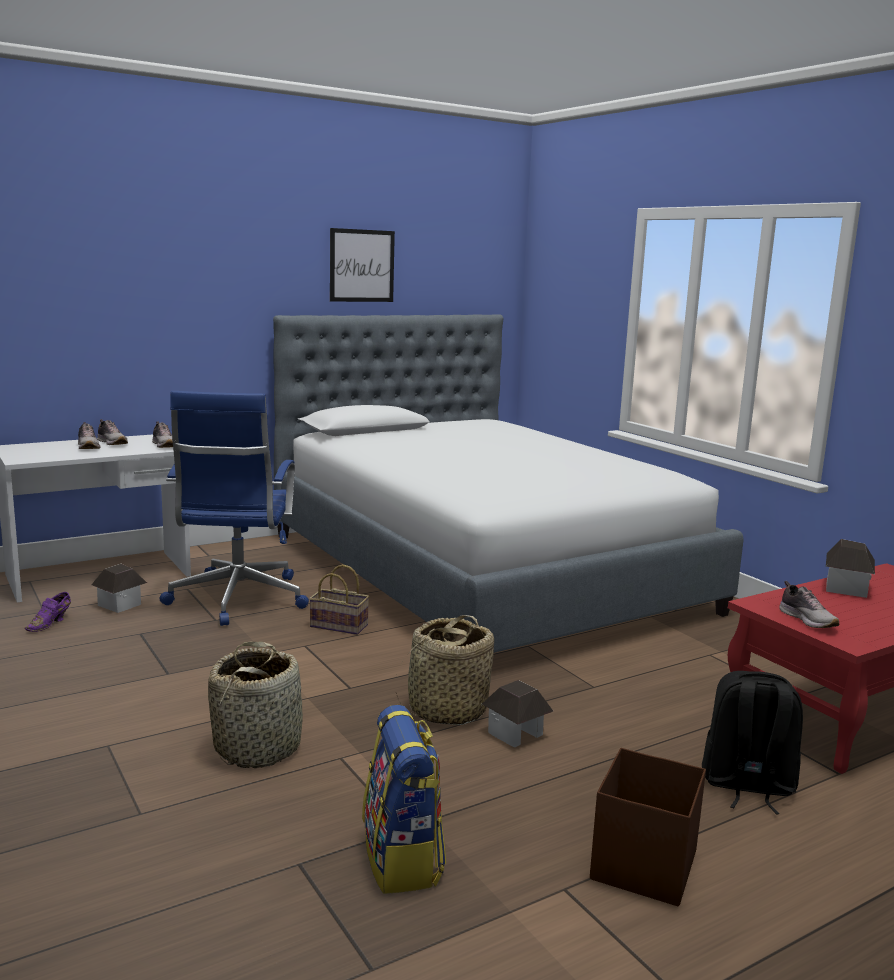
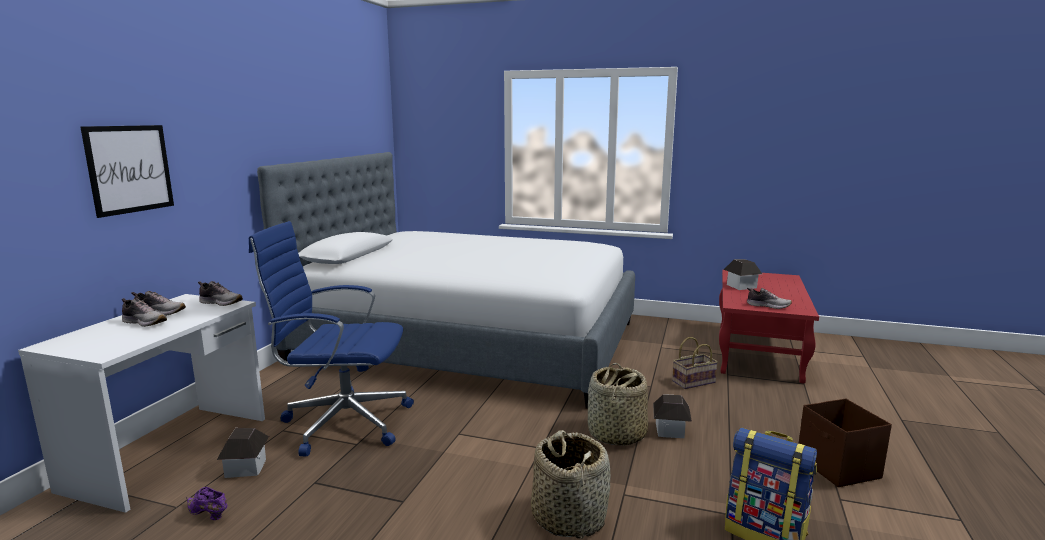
camera: 40 degrees left, 0 degrees up
purple shoe [25,592,71,632] -> purple shoe turned 135 degrees clockwise [186,487,228,520]
blue office chair [160,391,309,626] -> blue office chair turned 135 degrees clockwise [249,221,414,456]
basket [309,564,369,635] -> basket moved to [672,337,718,389]
picture [330,228,395,302] -> picture moved to [81,125,174,218]
black backpack [702,671,803,814] -> none

